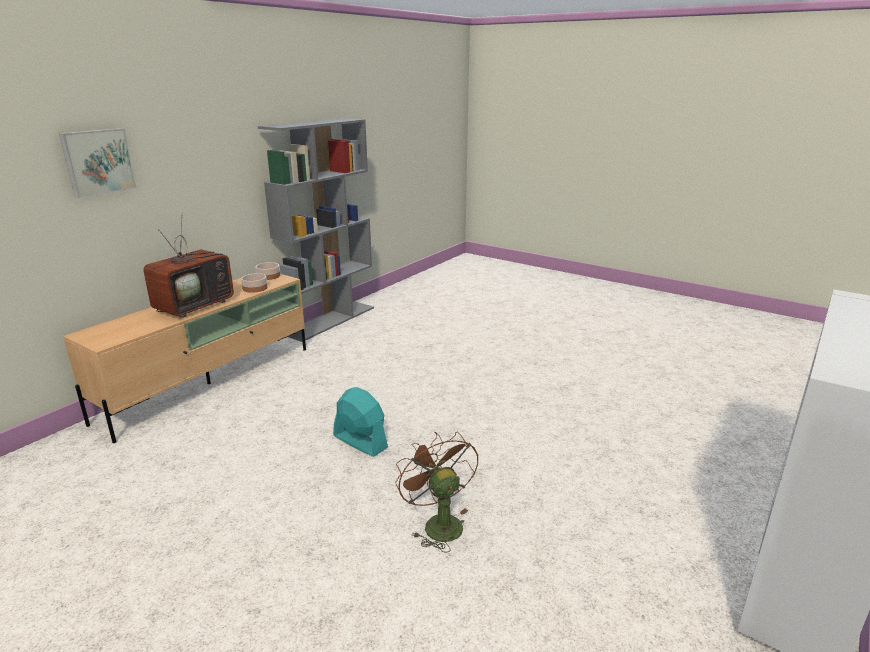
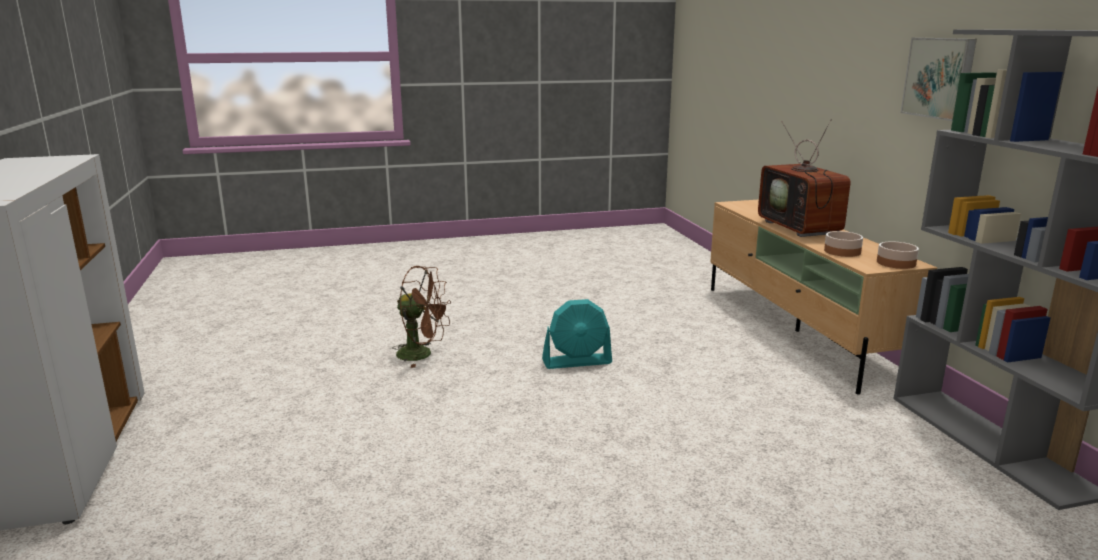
camera: 130 degrees right, 5 degrees down
picture [59,128,137,198] -> picture moved to [901,38,977,121]

